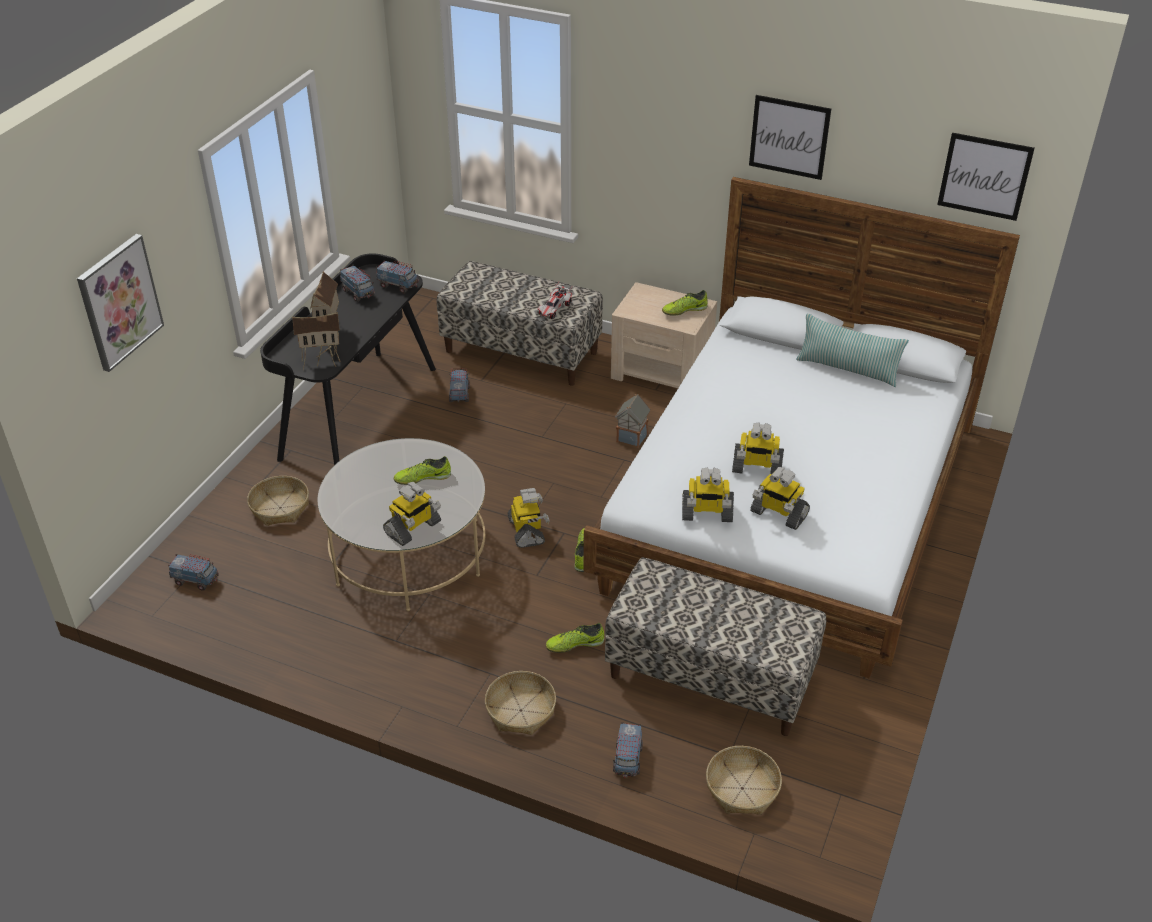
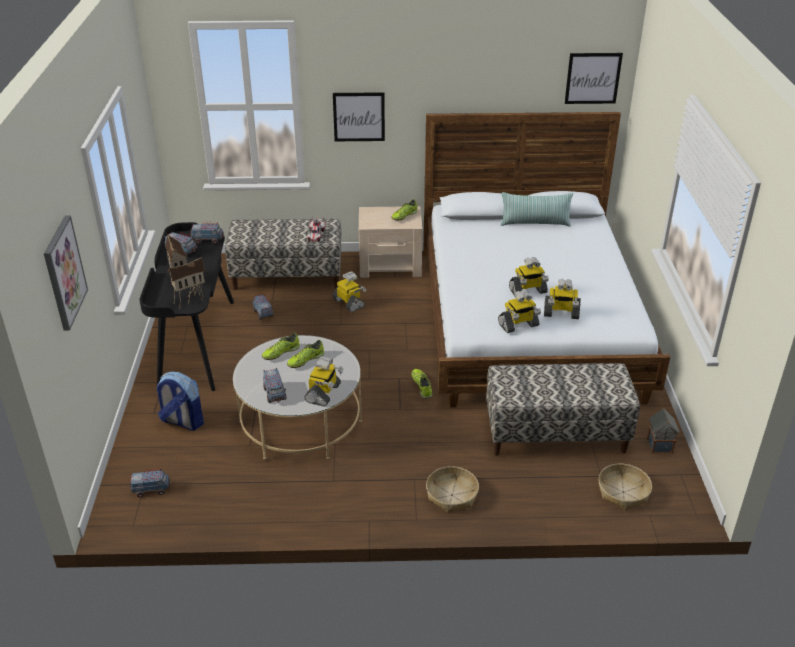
camera: 25 degrees left, 5 degrees down
basket [247,476,309,526] -> backpack [156,371,204,431]
toy robot [508,488,550,548] -> toy robot moved to [332,272,366,312]
shoe [546,623,604,653] -> shoe moved to [262,333,300,360]
toy truck [613,722,643,778] -> toy truck moved to [263,368,286,403]
toy house [615,394,651,448] -> toy house moved to [647,408,680,454]
picture [749,95,831,180] -> picture moved to [333,92,385,141]

